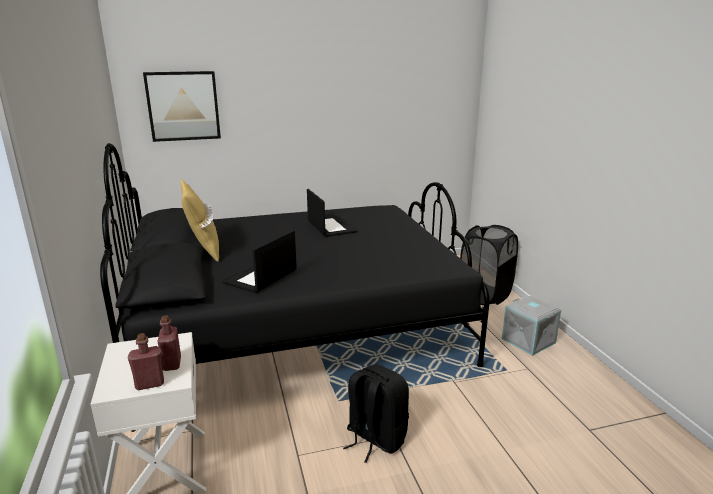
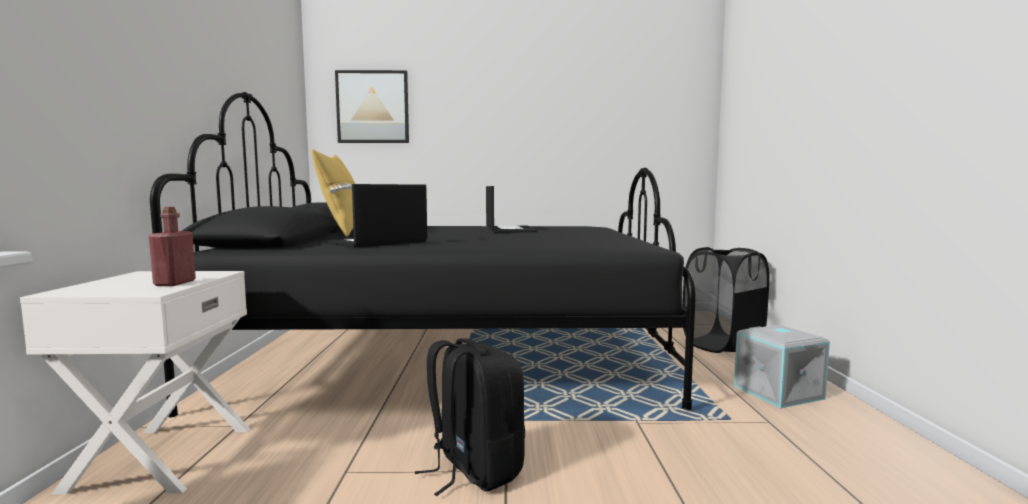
camera: 15 degrees right, 15 degrees down
red bottle [128,333,164,390] -> none

